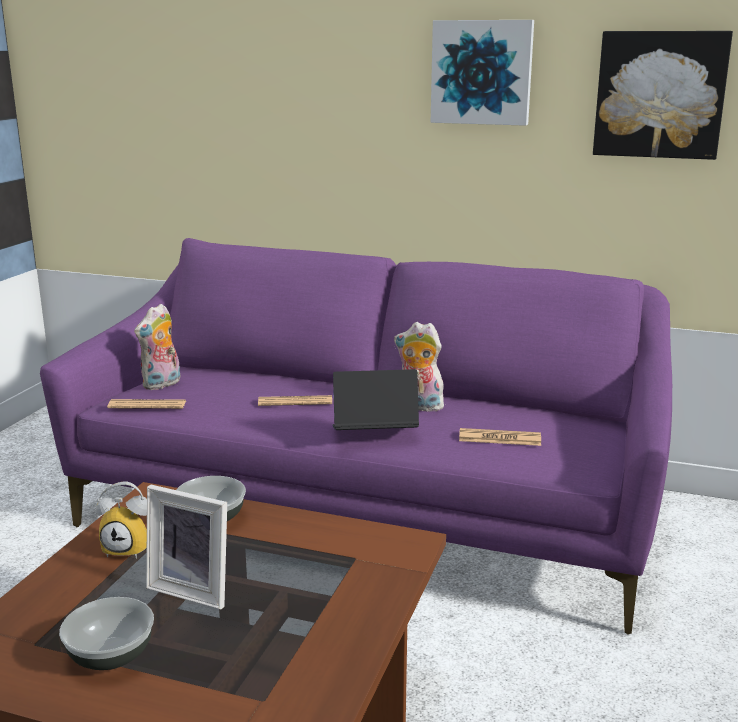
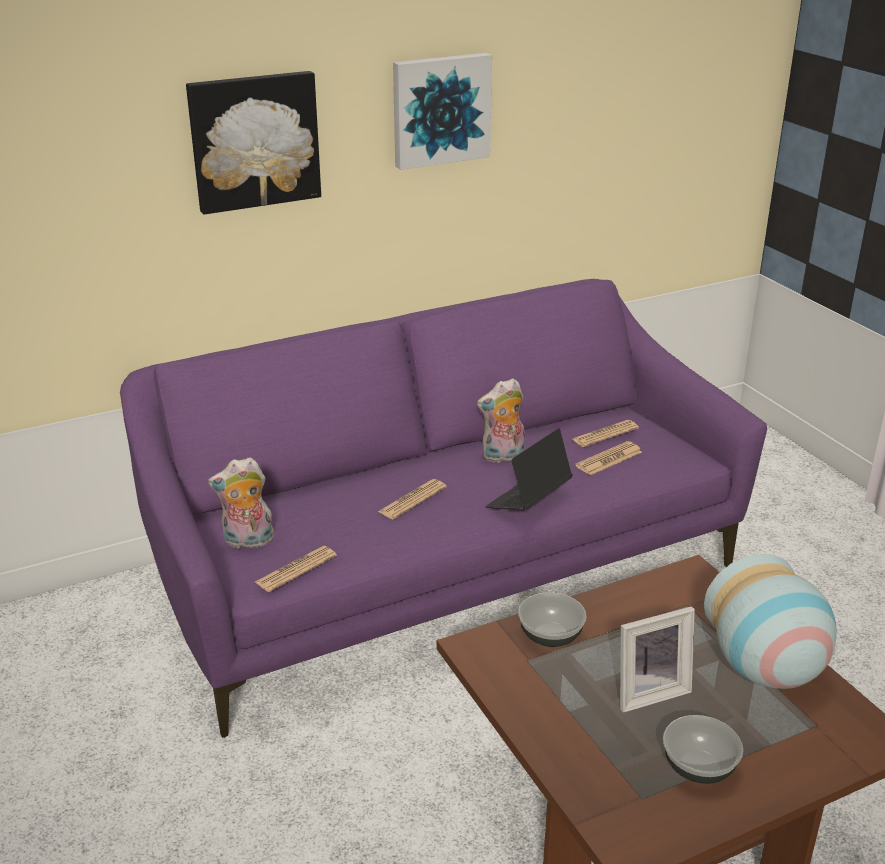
camera: 45 degrees left, 10 degrees up
alarm clock [96,482,147,559] -> none
plush toy [134,304,180,390] -> plush toy turned 90 degrees clockwise [208,457,274,549]
picture [593,31,733,160] -> picture moved to [186,71,321,214]
none -> newspaper [572,420,639,447]
none -> vase [704,554,837,689]

